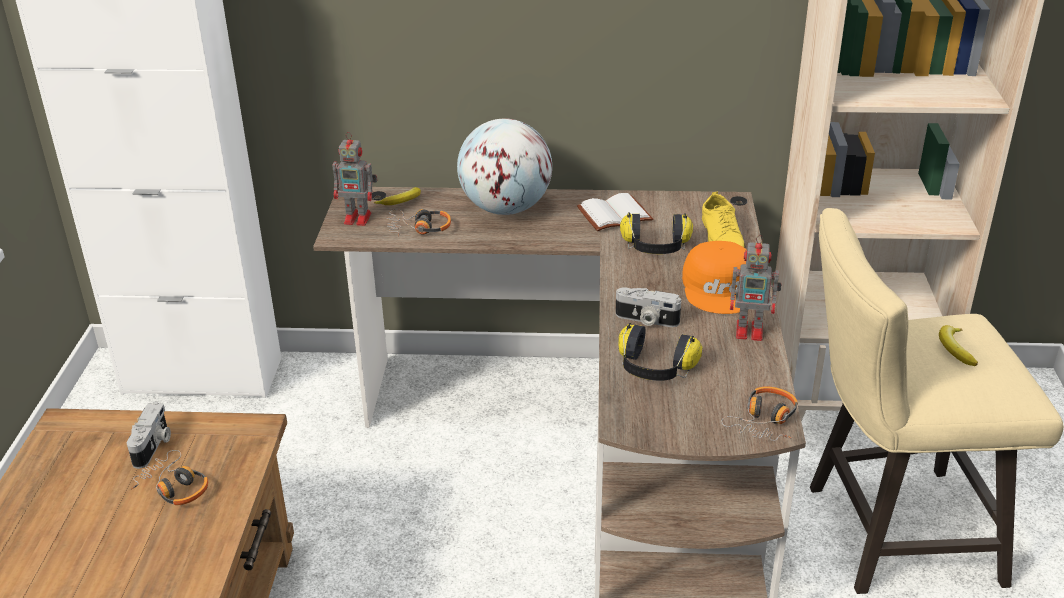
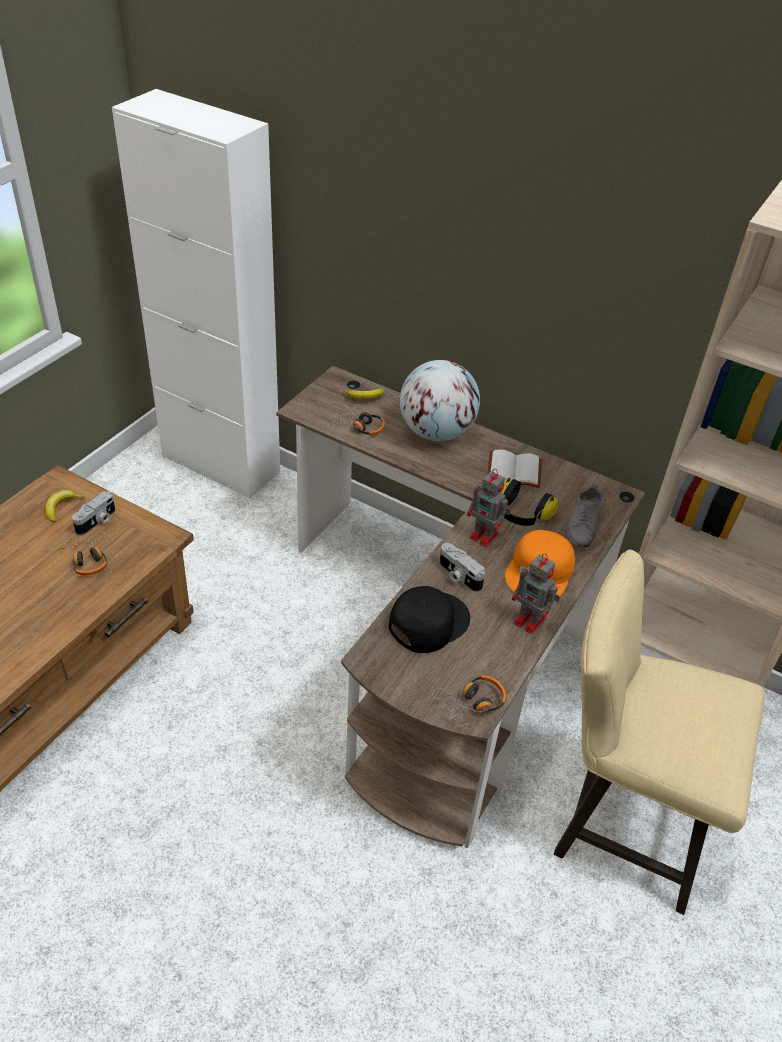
camera: 25 degrees right, 10 degrees up
toy robot [333,132,377,226] -> toy robot moved to [467,469,511,547]
headphones [619,323,702,381] -> black cap [389,586,470,653]
yellow shoe [702,192,745,248] -> grey shoe [566,485,604,548]
banana [939,325,978,366] -> banana moved to [45,489,84,523]

